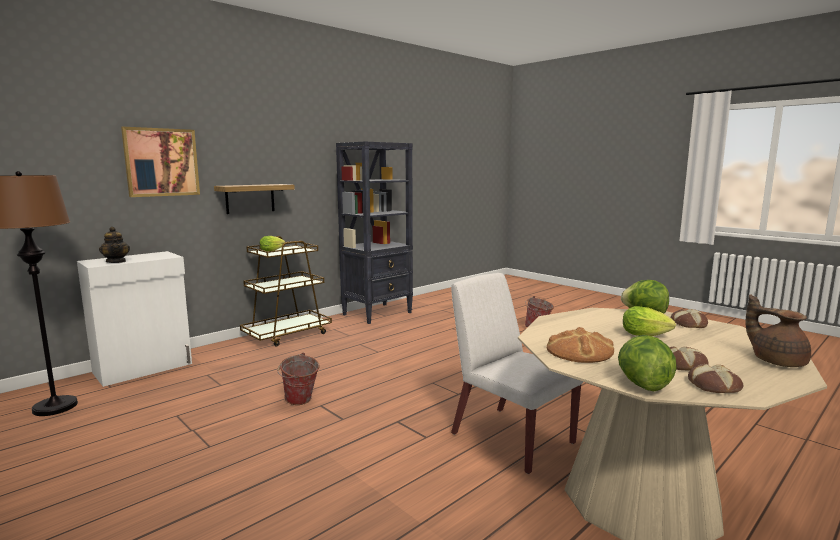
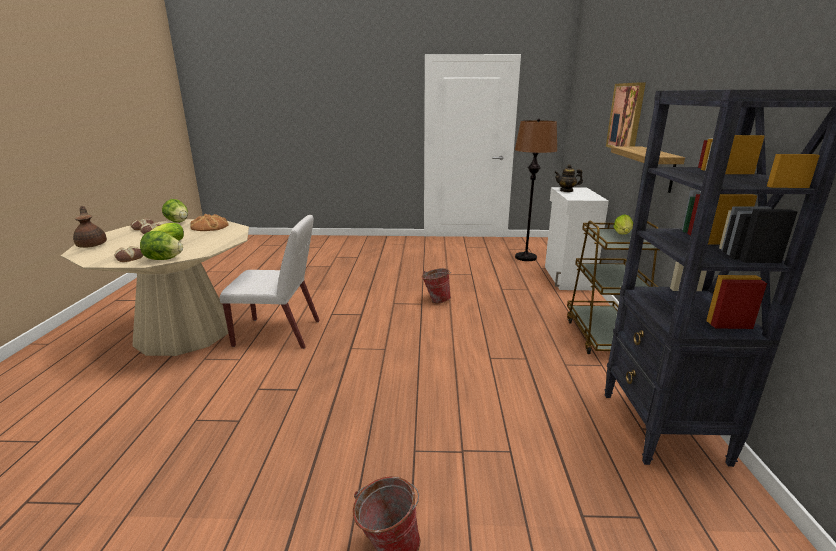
camera: 135 degrees right, 10 degrees up
brown teapot [745,294,811,367] -> brown teapot turned 135 degrees counterclockwise [73,206,107,248]

